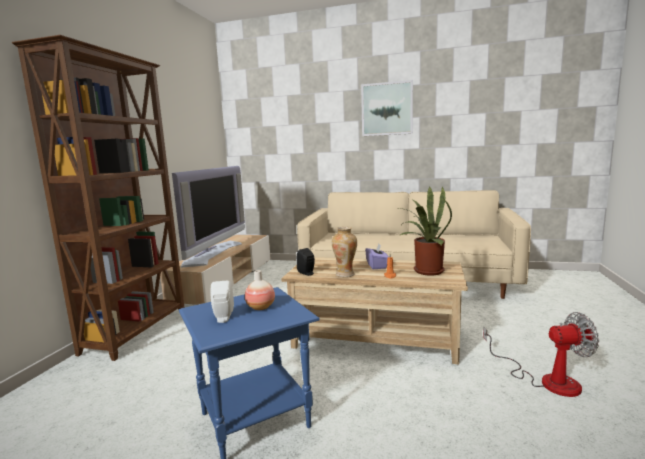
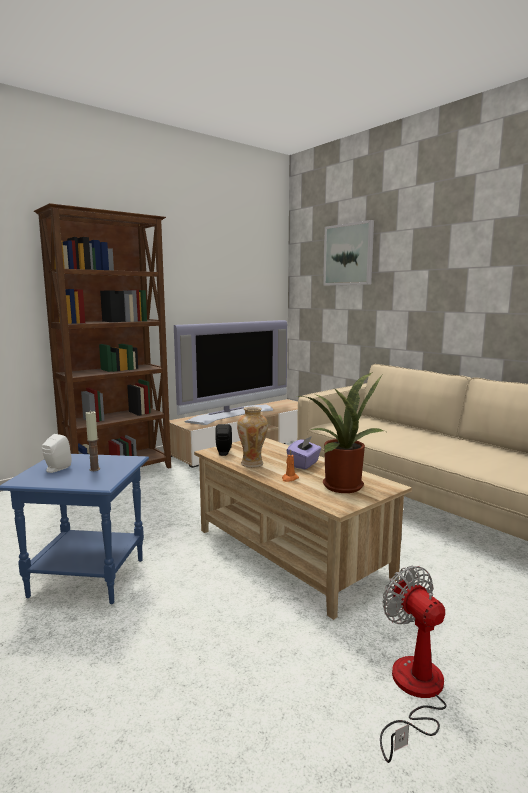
camera: 35 degrees right, 0 degrees up
vase [245,270,275,310] -> candle [86,411,100,471]
picture [361,80,413,136] -> picture moved to [323,220,374,286]
fan [483,312,599,397] -> fan turned 150 degrees counterclockwise [380,566,447,763]

